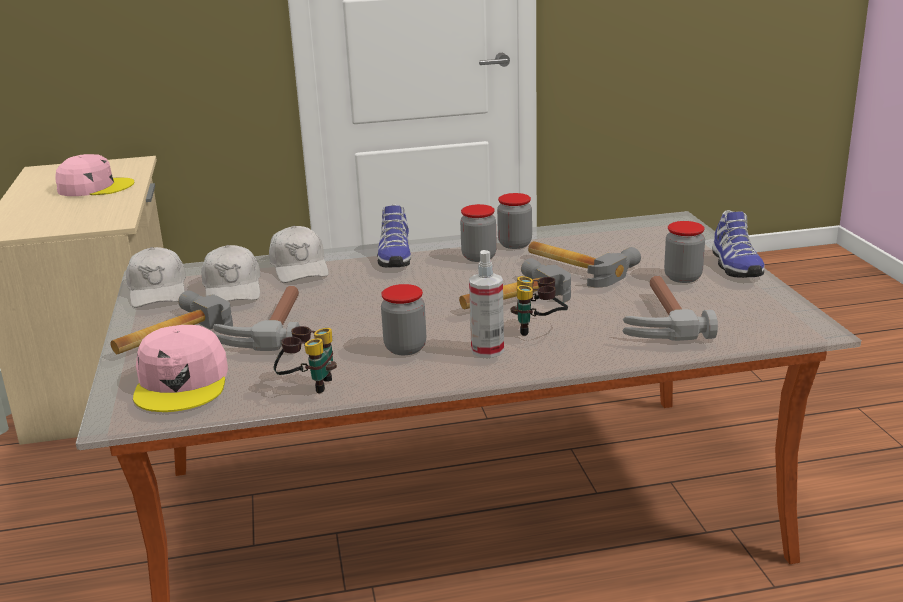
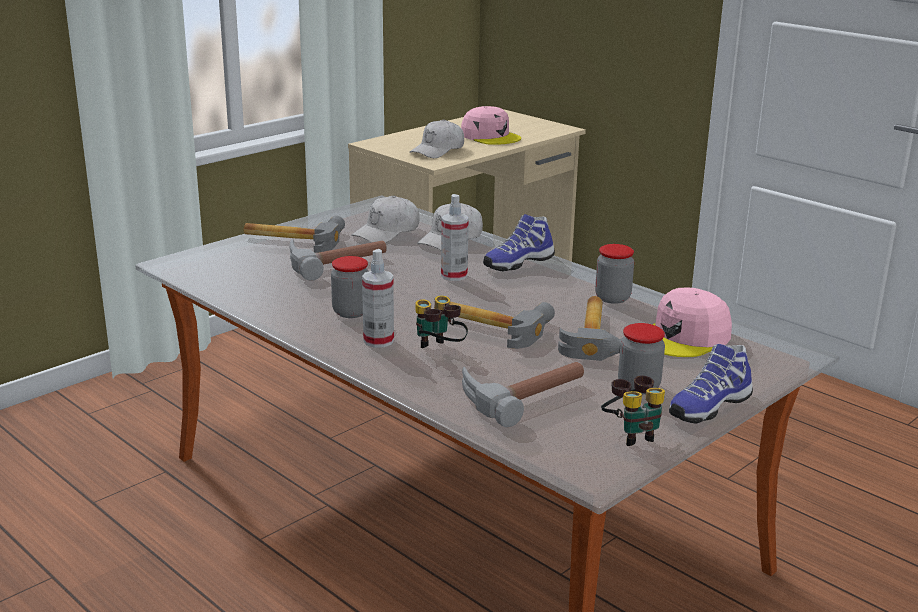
camera: 55 degrees right, 0 degrees up
white cap [126,247,186,308] -> white cap moved to [410,119,464,158]
pink cap [133,325,228,412] -> pink cap moved to [652,288,732,357]
binoculars [274,326,337,394] -> binoculars moved to [601,376,665,446]
jar [460,204,497,262] -> none
none -> spray bottle [441,194,469,281]

